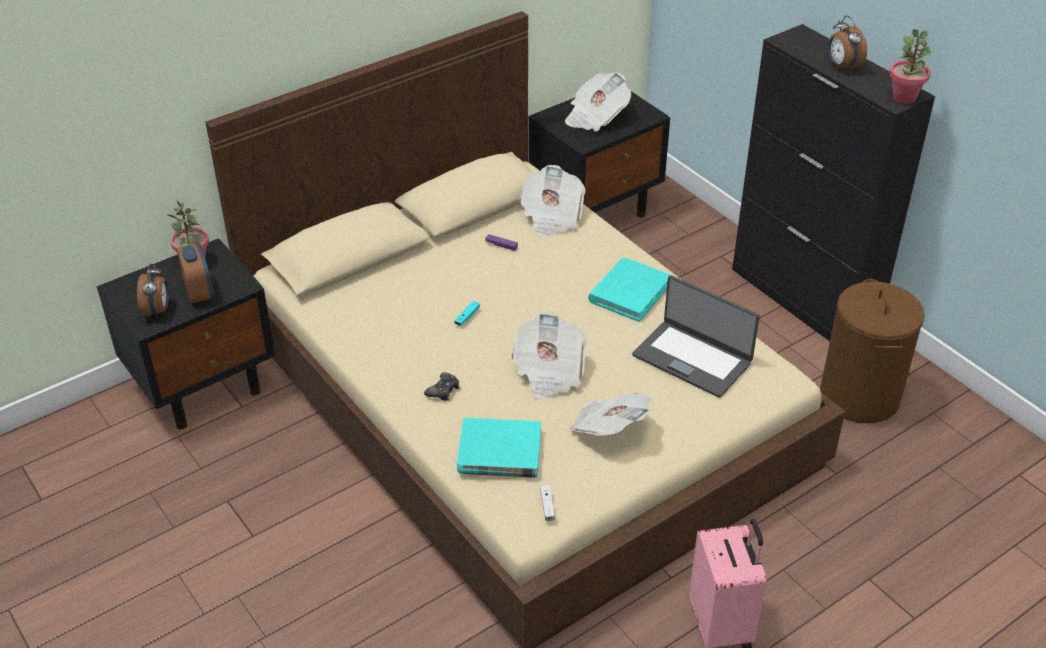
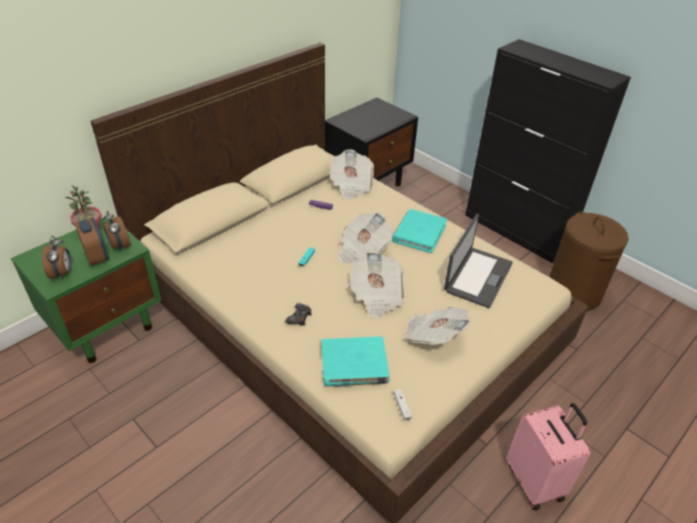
camera: 10 degrees left, 0 degrees up
black nightstand [97,238,275,429] -> green nightstand [11,217,162,363]
newspaper [565,72,631,131] -> newspaper moved to [337,213,393,263]
laptop [632,275,760,398] -> laptop turned 90 degrees counterclockwise [444,214,513,308]
alarm clock [828,16,867,72] -> alarm clock moved to [103,210,130,251]
potted plant [889,29,931,104] -> none

